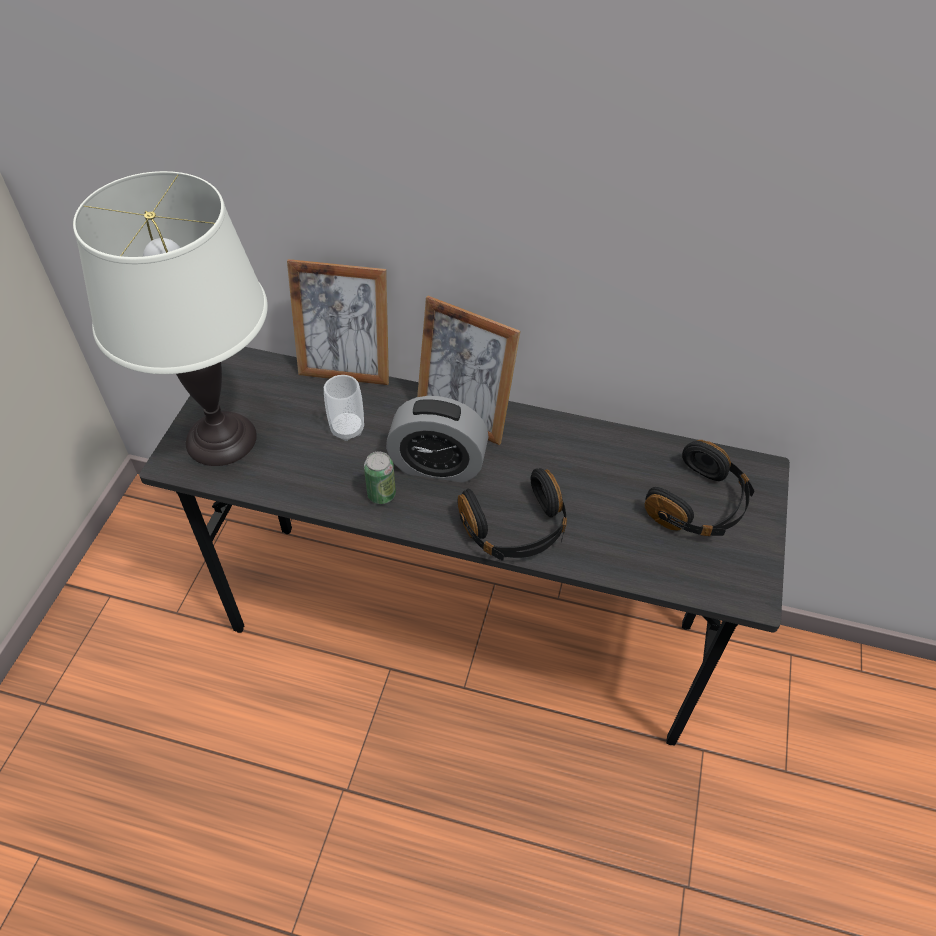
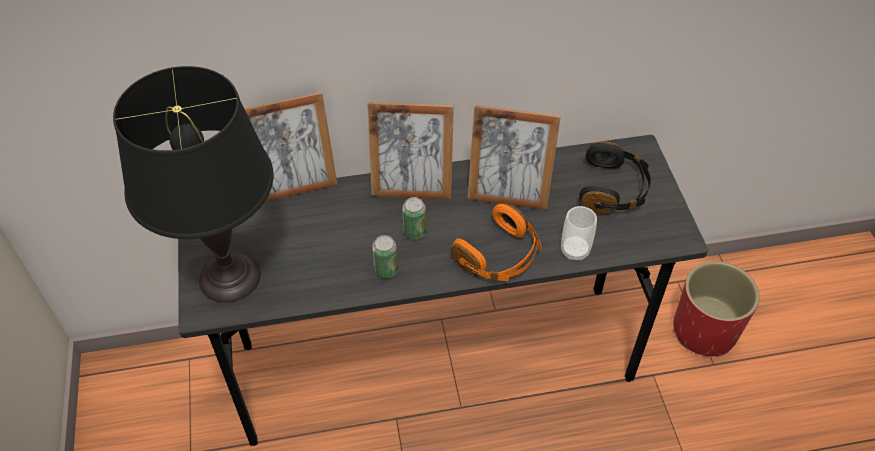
camera: 25 degrees left, 0 degrees up
white table lamp [73,171,268,466] -> black table lamp [113,66,273,303]
cup [324,375,364,441] -> cup moved to [561,206,597,261]
alarm clock [386,396,489,483] -> can [402,197,426,239]
black headphones [458,468,567,560] -> orange headphones [451,203,542,281]
none -> picture frame [467,105,561,210]
none -> red planter [673,261,759,356]

